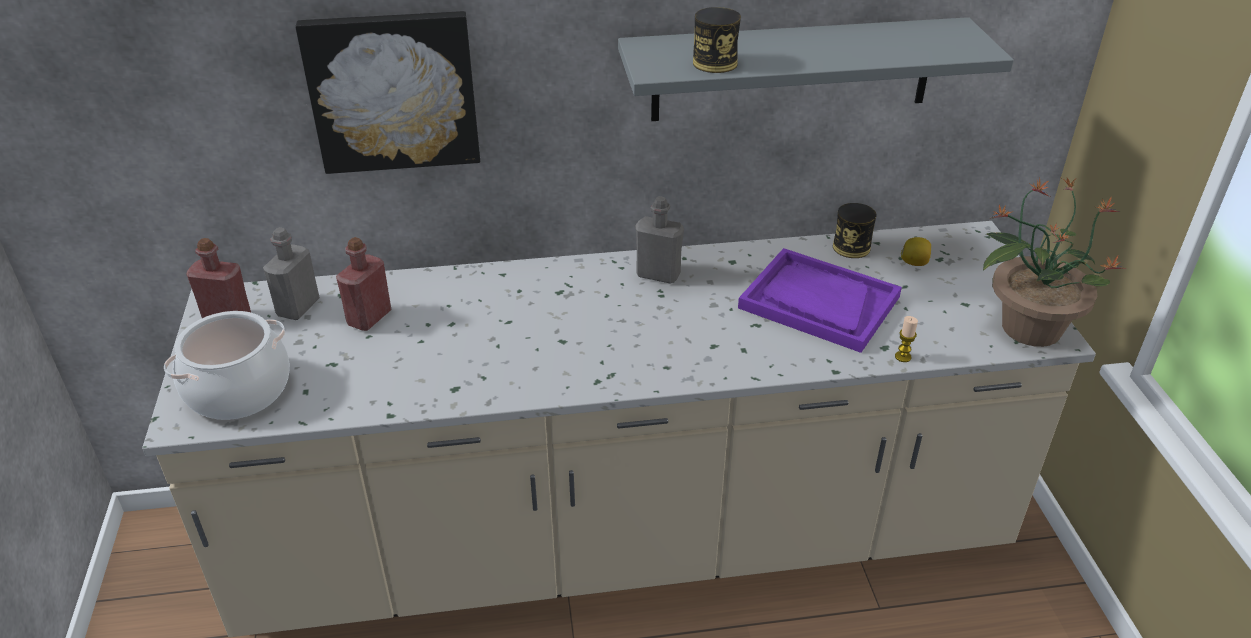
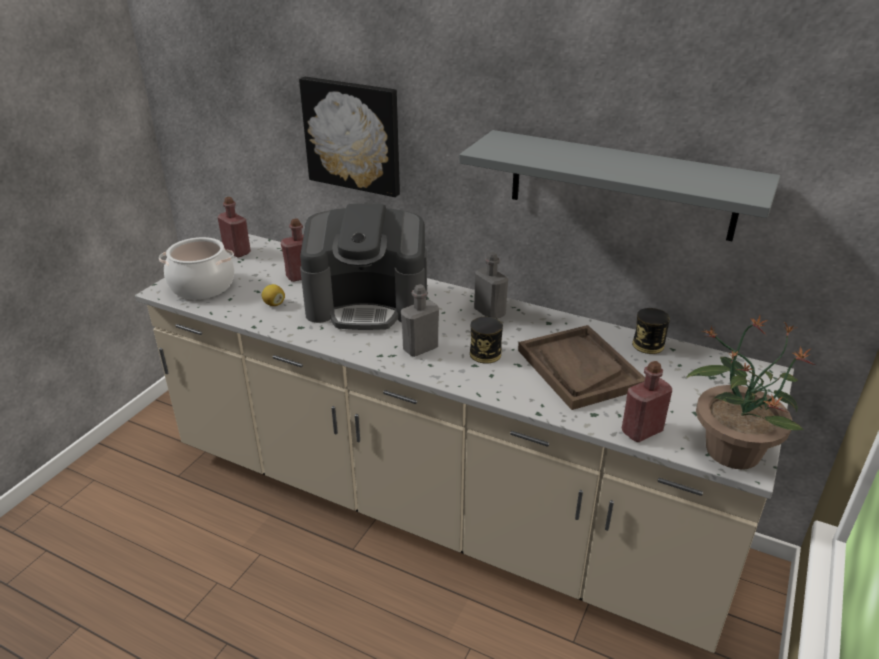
camera: 35 degrees right, 5 degrees down
grey bottle [263,227,320,320] -> grey bottle moved to [401,284,439,357]
can [693,7,741,73] -> can moved to [470,316,503,364]
purple tray [738,248,902,353] -> brown tray [518,325,645,410]
candle [895,316,918,362] -> none
lemon [901,237,931,266] -> lemon moved to [262,284,285,306]
none -> coffee machine [300,204,427,330]
none -> red bottle [622,361,672,442]

